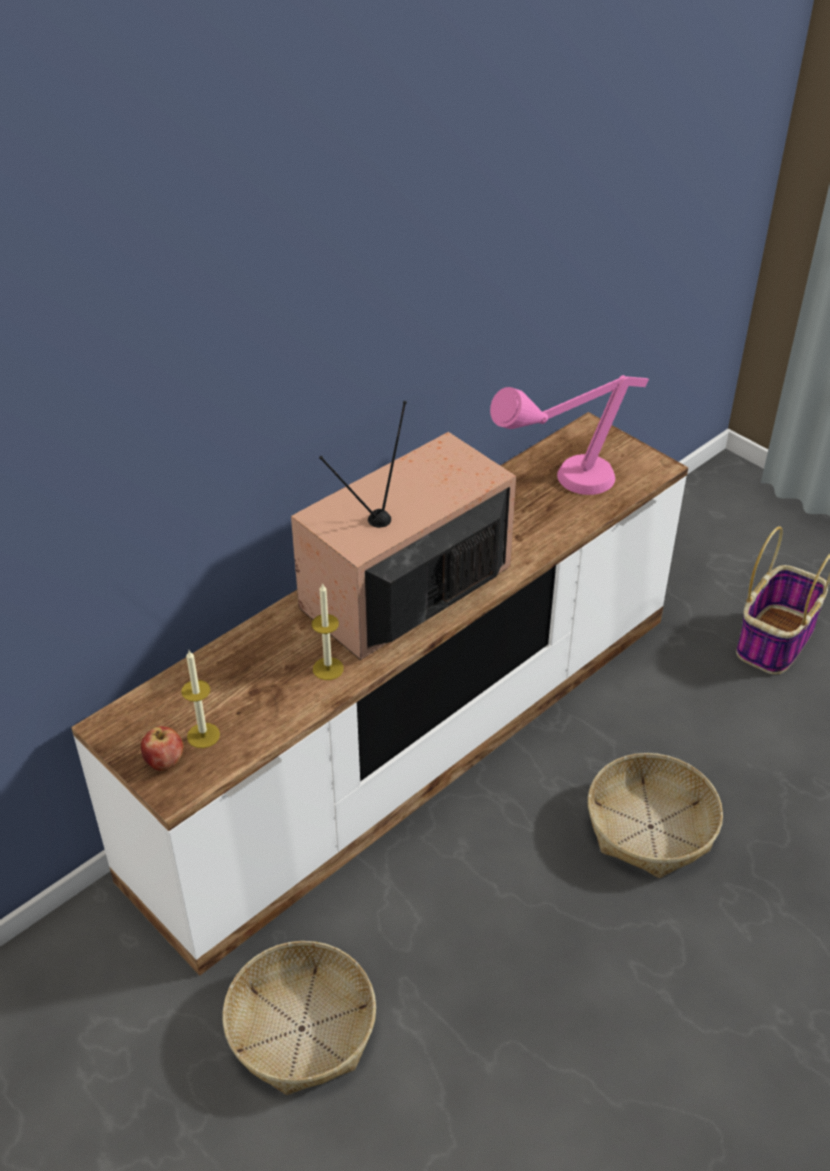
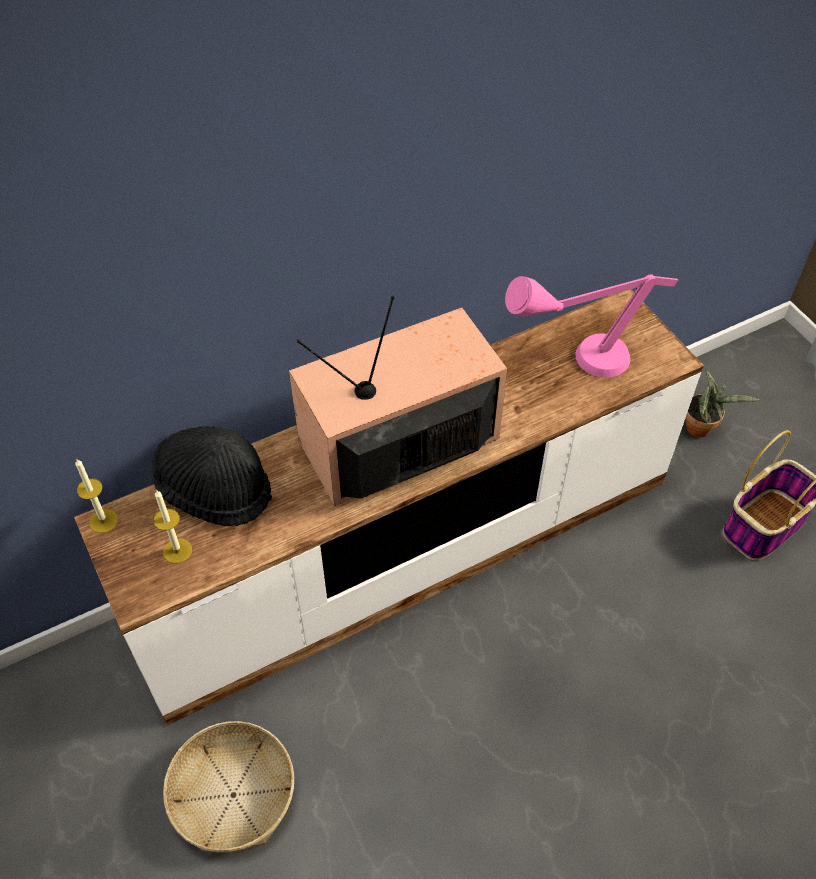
camera: 15 degrees right, 10 degrees up
apple [141,726,184,771] -> none
candle [312,583,344,680] -> candle moved to [75,459,118,533]
basket [588,753,723,878] -> none
none -> black hat [151,426,272,526]
none -> potted plant [686,370,759,437]

